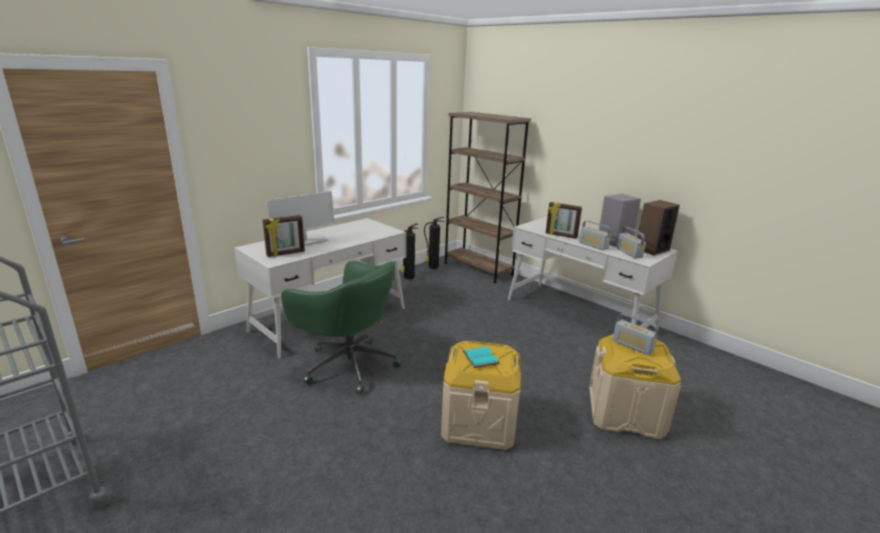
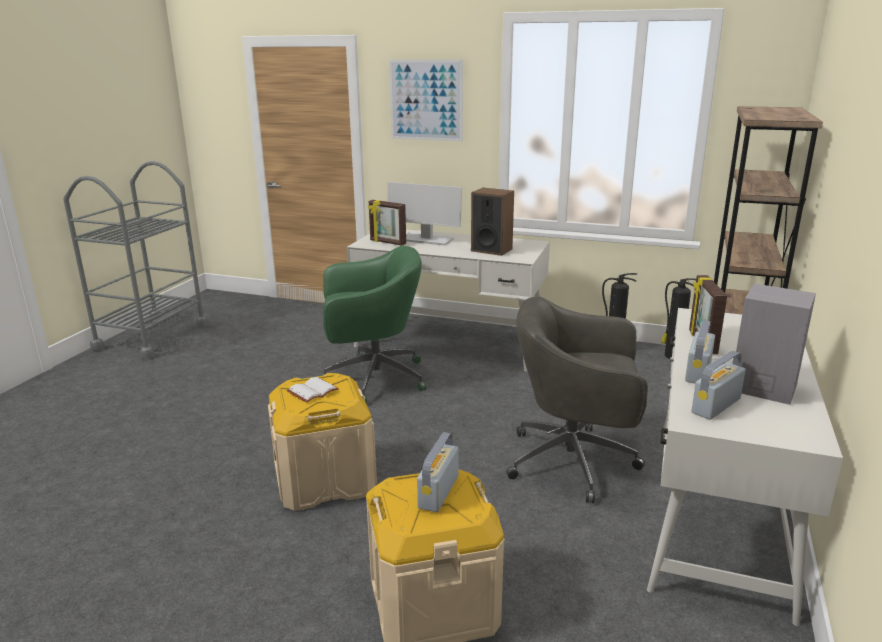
camera: 65 degrees right, 0 degrees up
green office chair [281,261,401,394] -> green office chair turned 105 degrees counterclockwise [320,246,426,404]
turquoise book [463,347,500,368] -> white book [287,377,339,403]
speaker [637,200,680,256] -> speaker moved to [471,188,514,256]
none -> picture [389,59,463,141]
none -> grey office chair [506,297,648,503]

